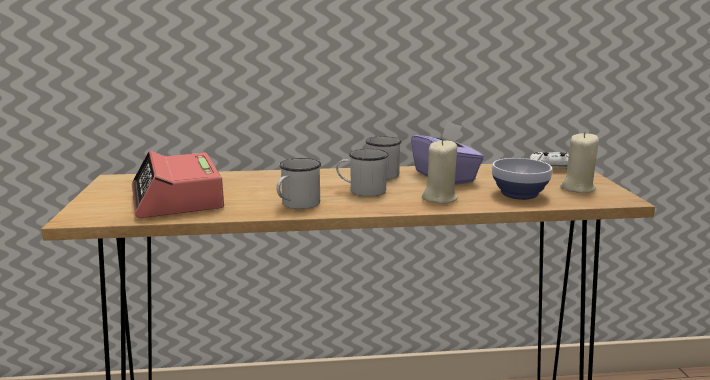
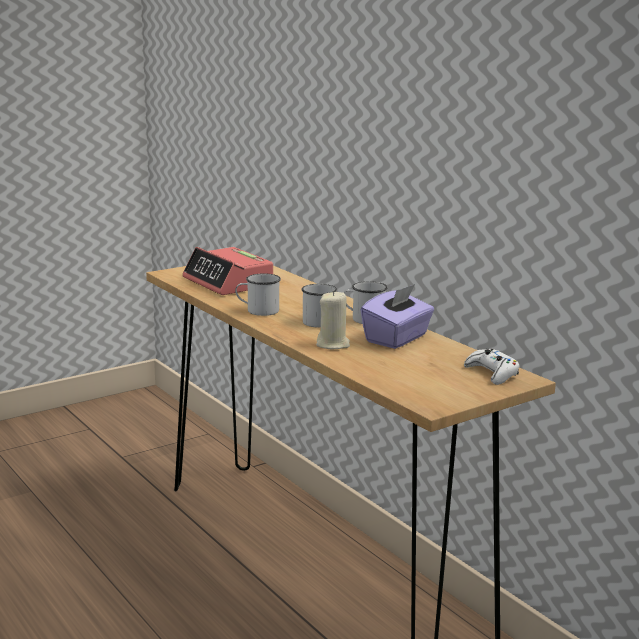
camera: 60 degrees right, 0 degrees up
alarm clock [132,151,224,218] -> alarm clock turned 75 degrees counterclockwise [182,247,273,295]
bowl [492,158,553,200] -> none
beige candle [560,132,599,193] -> none

